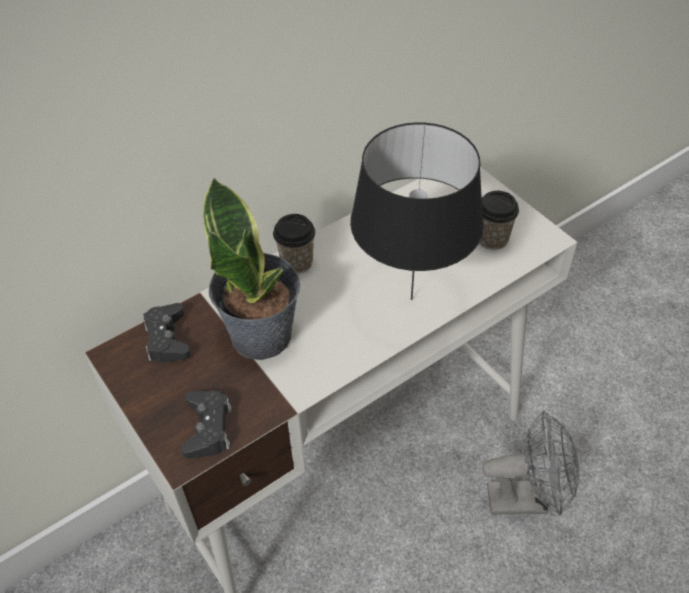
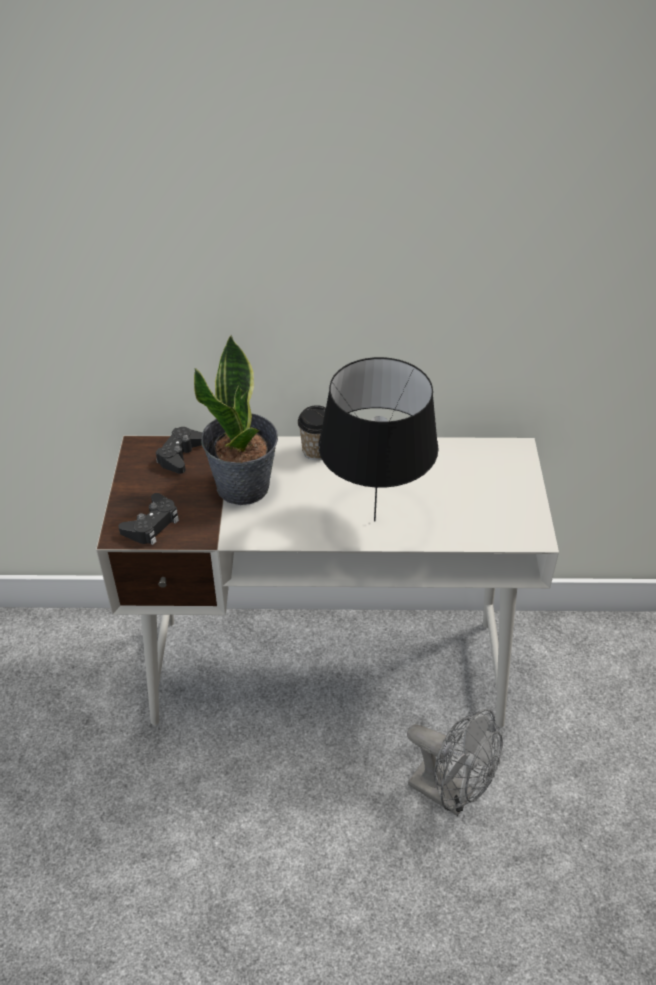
camera: 35 degrees right, 5 degrees down
cup [479,191,519,250] -> none

